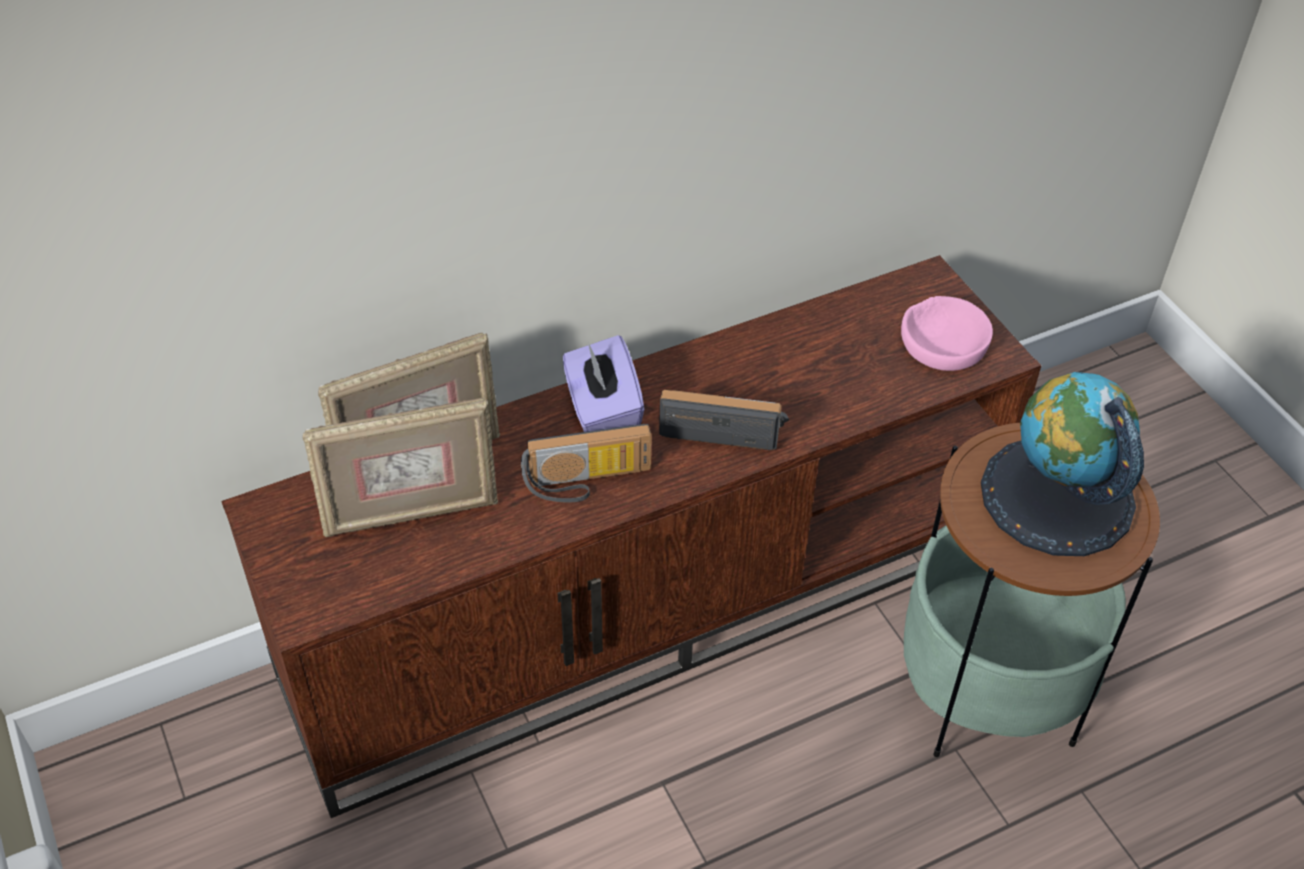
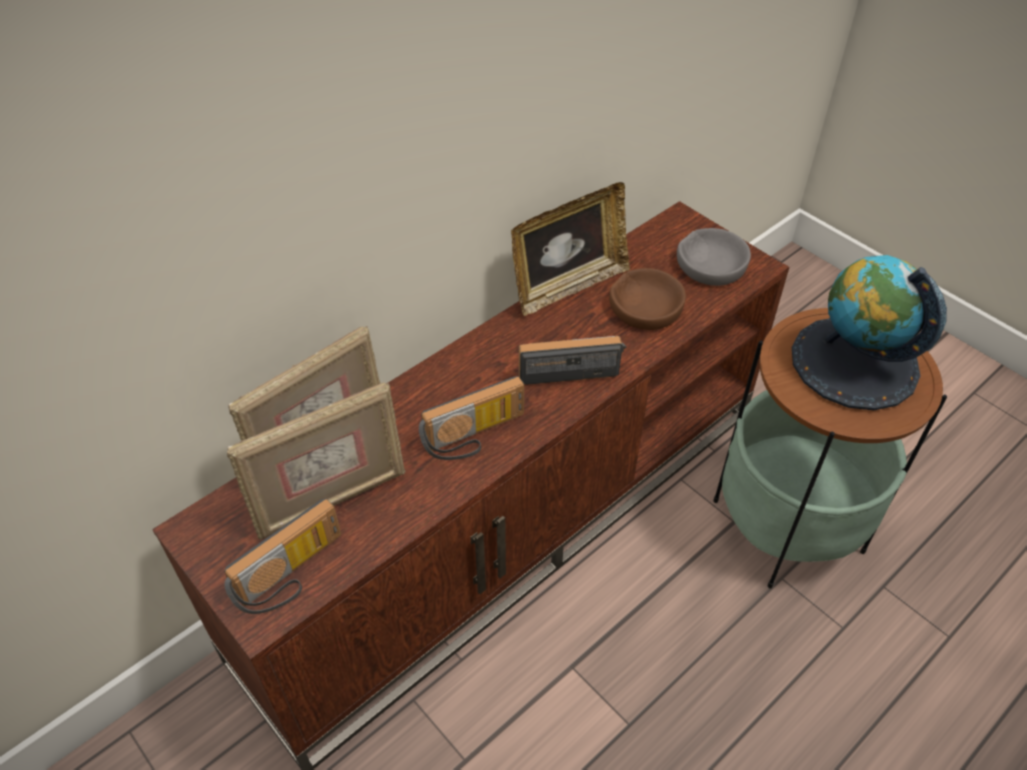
camera: 15 degrees left, 0 degrees up
purple tissue box [563,335,644,432] -> none
pink bowl [901,296,993,371] -> grey bowl [677,228,751,286]
none -> radio [224,498,341,614]
none -> picture frame [511,182,630,316]
none -> brown bowl [609,268,686,330]

